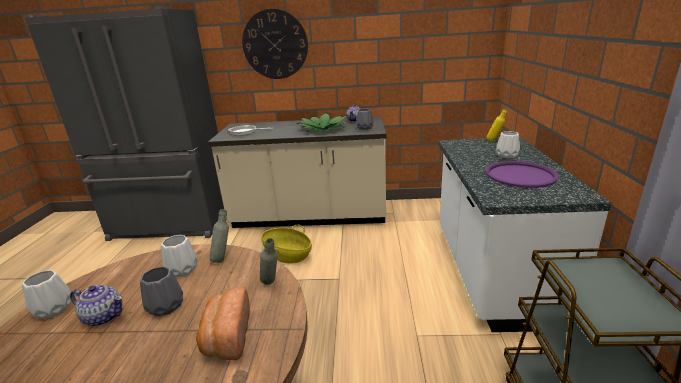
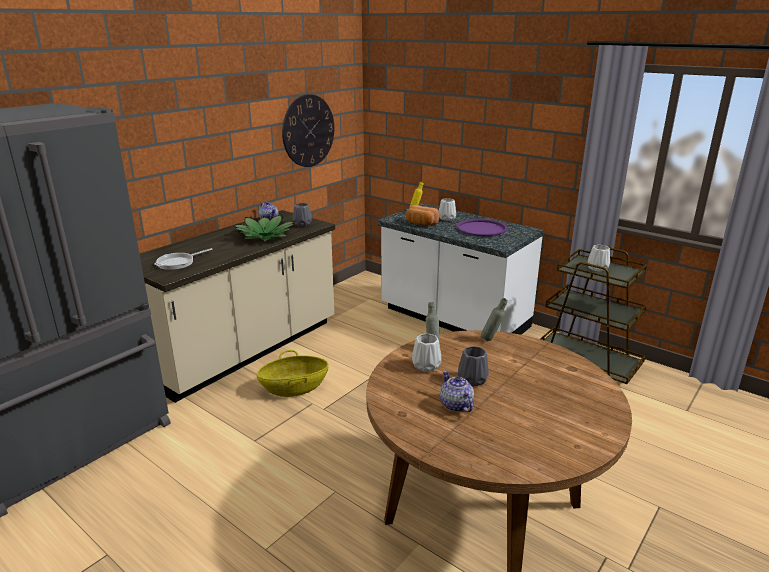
camera: 55 degrees left, 0 degrees up
white vase [22,270,72,319] -> white vase moved to [588,245,610,272]
teapot [70,285,123,326] -> teapot turned 75 degrees counterclockwise [440,371,474,412]
bread [196,287,250,360] -> bread moved to [406,205,440,225]
wall clock [242,9,308,79] -> wall clock moved to [282,94,334,167]

